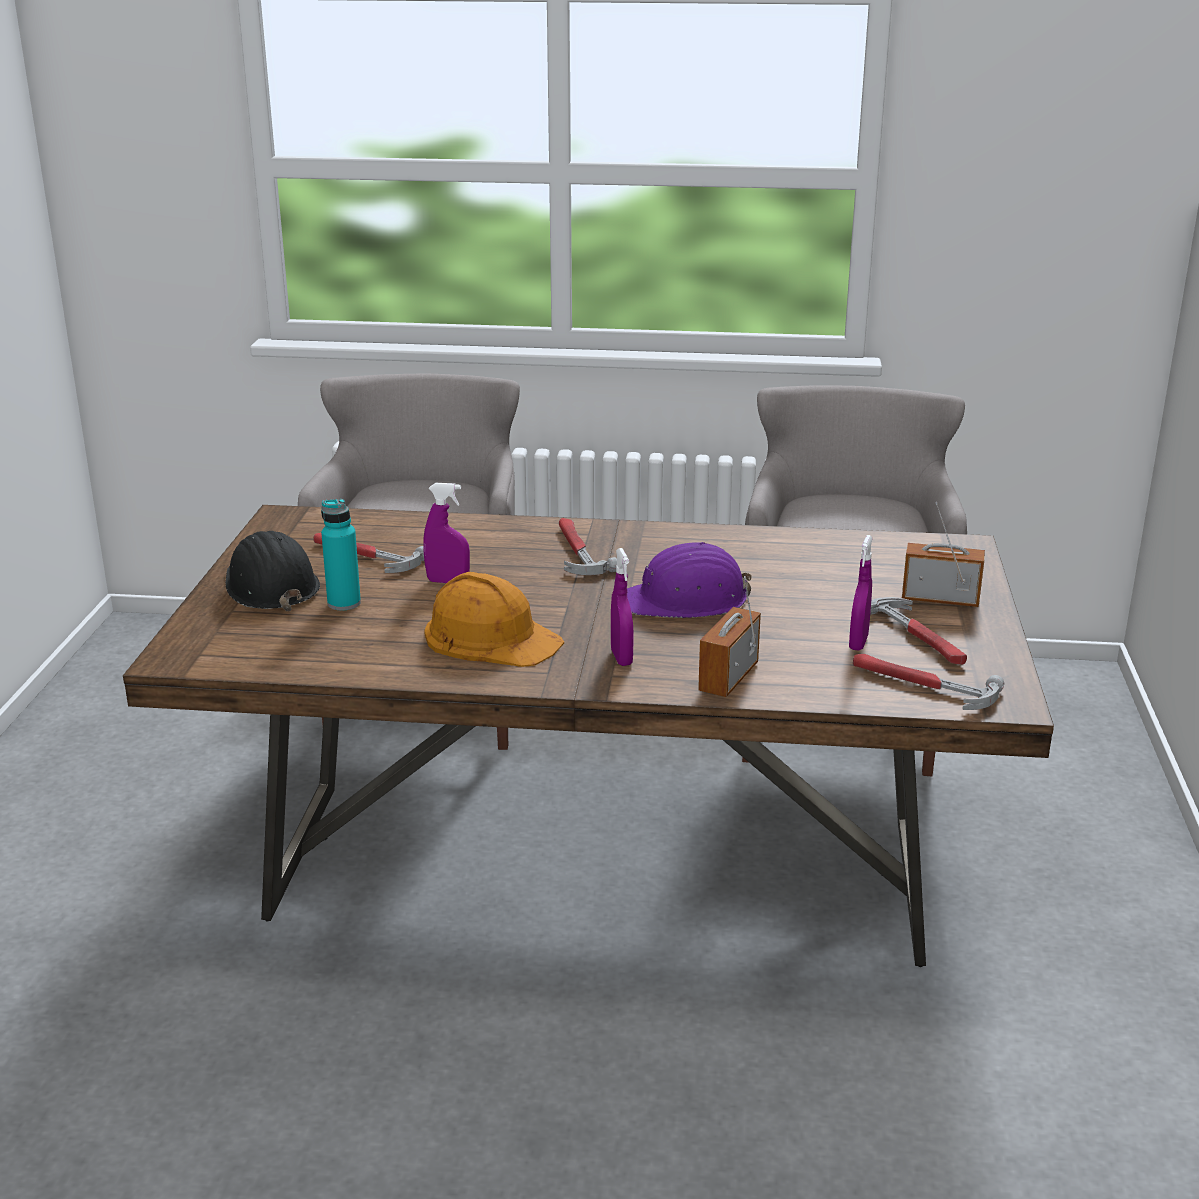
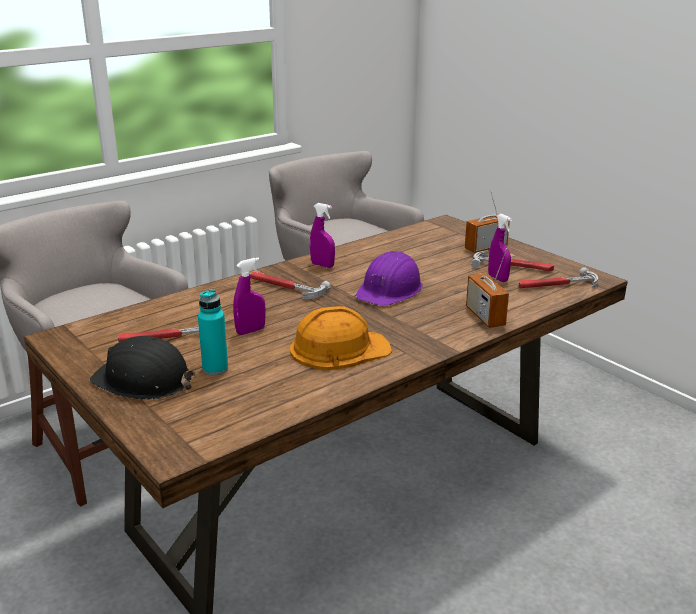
camera: 45 degrees left, 0 degrees up
purple spray bottle [611,548,634,666] -> purple spray bottle moved to [310,203,335,268]

